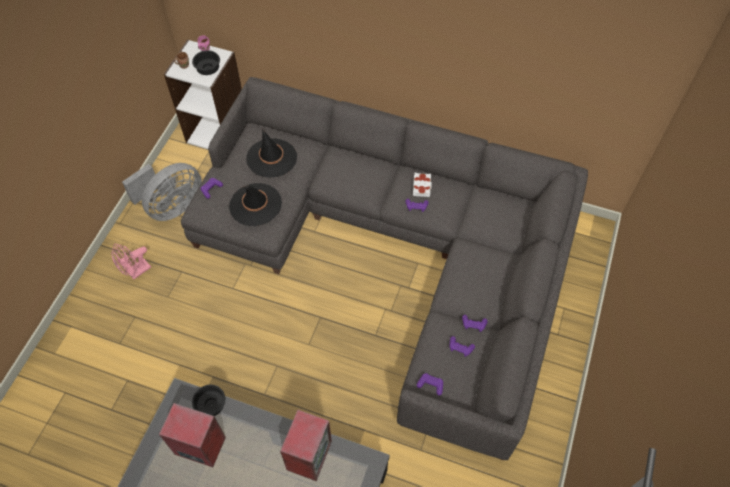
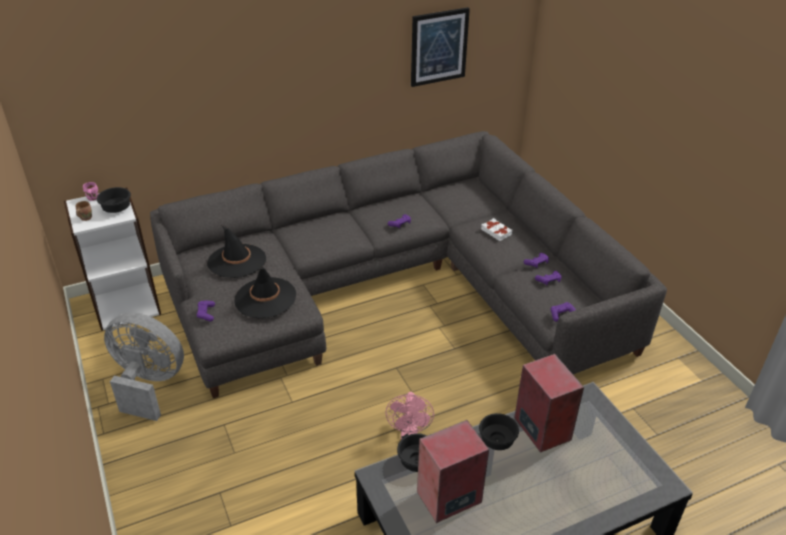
camera: 45 degrees left, 20 degrees down
pink fan [111,244,151,279] -> pink fan moved to [385,392,434,440]
grey fan [122,163,202,221] -> grey fan turned 75 degrees counterclockwise [104,312,184,421]
white book [413,173,432,197] -> white book moved to [481,218,512,241]
none -> picture [411,7,470,87]
none -> black bowl [479,413,519,450]

